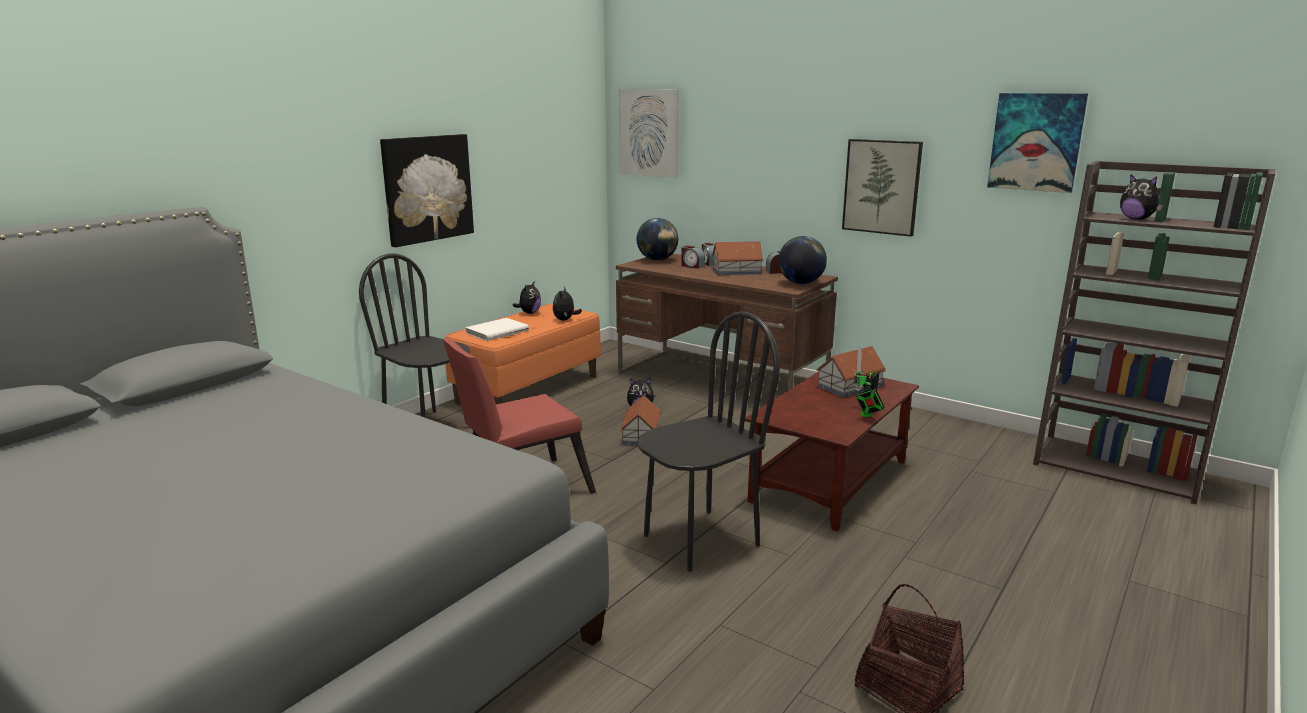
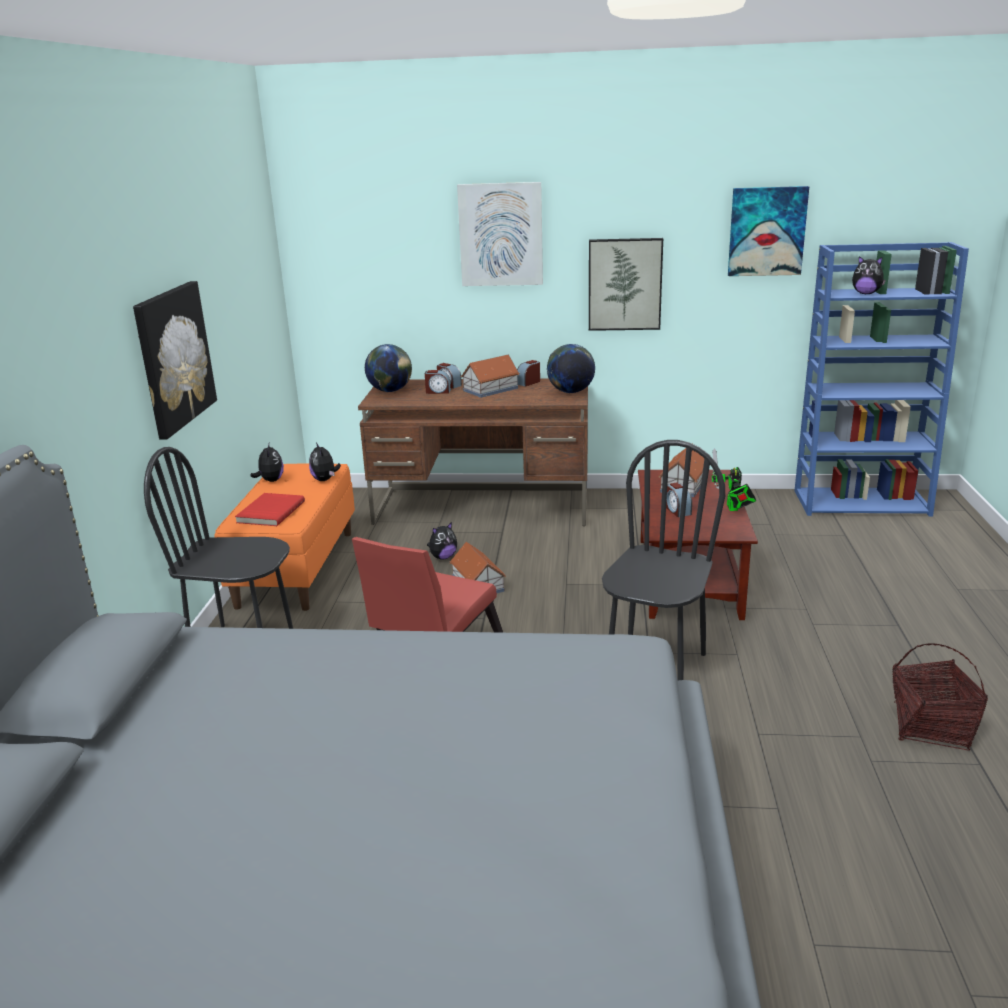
camera: 30 degrees left, 5 degrees up
white book [465,318,529,341] -> red book [235,493,305,526]
picture [619,89,679,178] -> picture moved to [457,182,543,286]
brown bookcase [1033,161,1275,505] -> blue bookcase [794,242,969,517]
none -> alarm clock [666,482,692,517]

